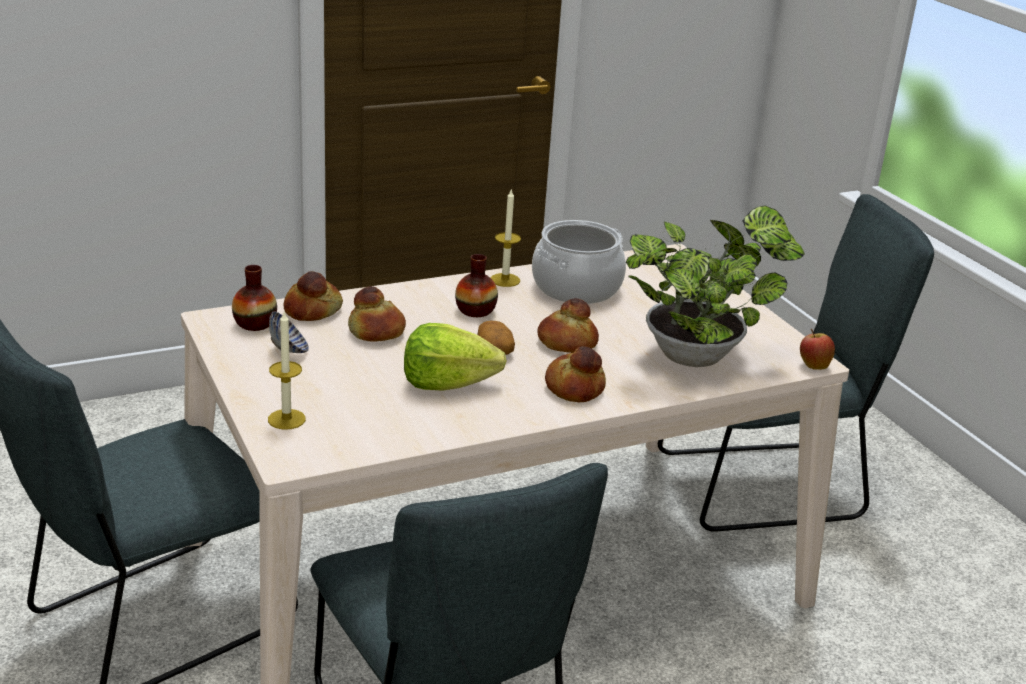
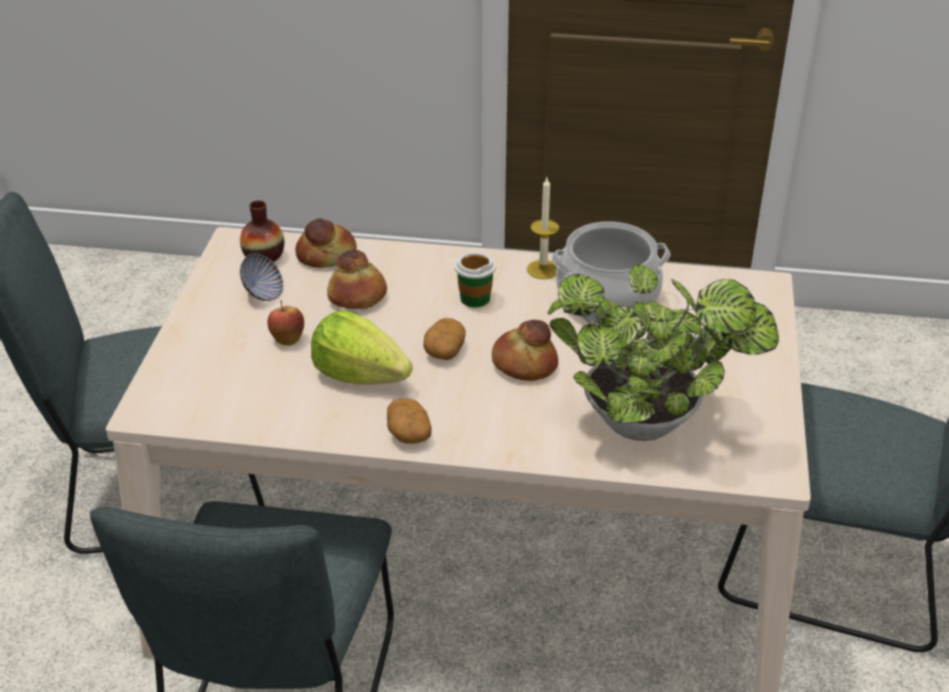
camera: 35 degrees right, 10 degrees up
candle [268,310,306,430] -> none
vase [455,254,498,317] -> cup [454,252,496,308]
bread [545,346,606,402] -> none
apple [800,329,835,370] -> apple moved to [268,300,304,346]
none -> potato [387,399,431,444]

